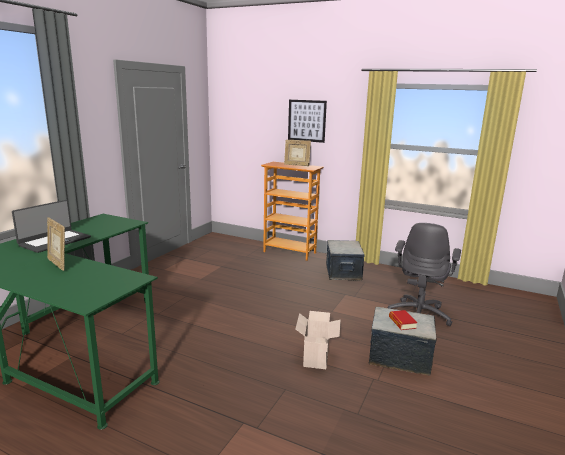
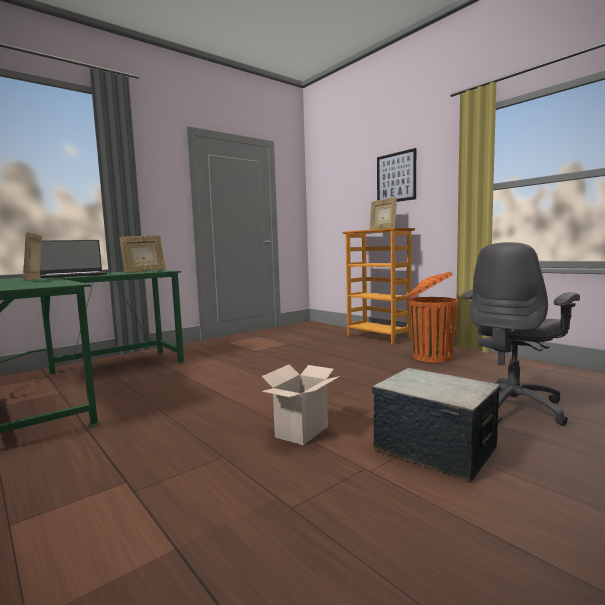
camera: 25 degrees right, 10 degrees down
storage box [326,240,365,281] -> orange trash can [407,271,458,362]
book [389,310,417,330] -> none
none -> picture frame [119,235,166,273]

